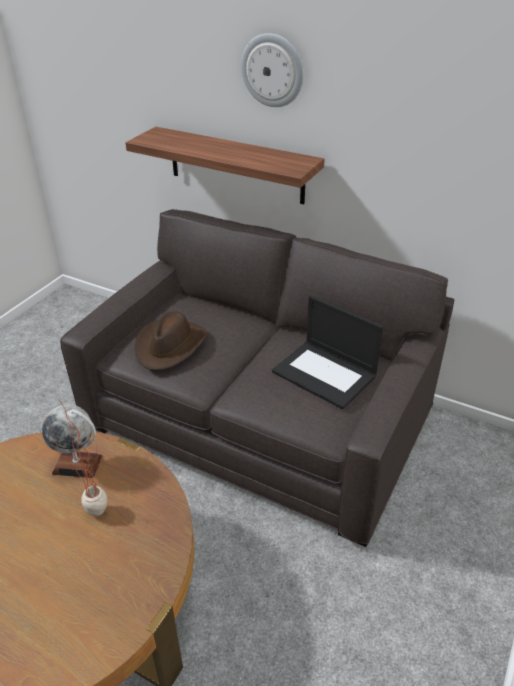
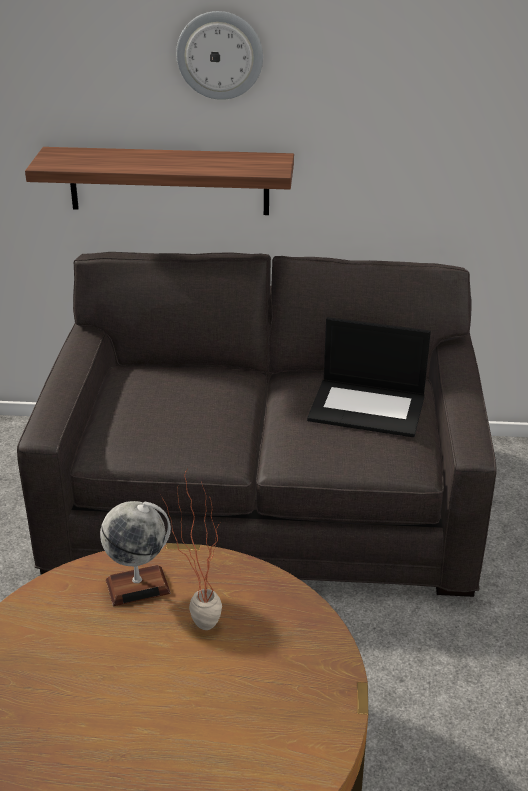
camera: 25 degrees left, 5 degrees down
brown hat [134,312,207,370] -> none

